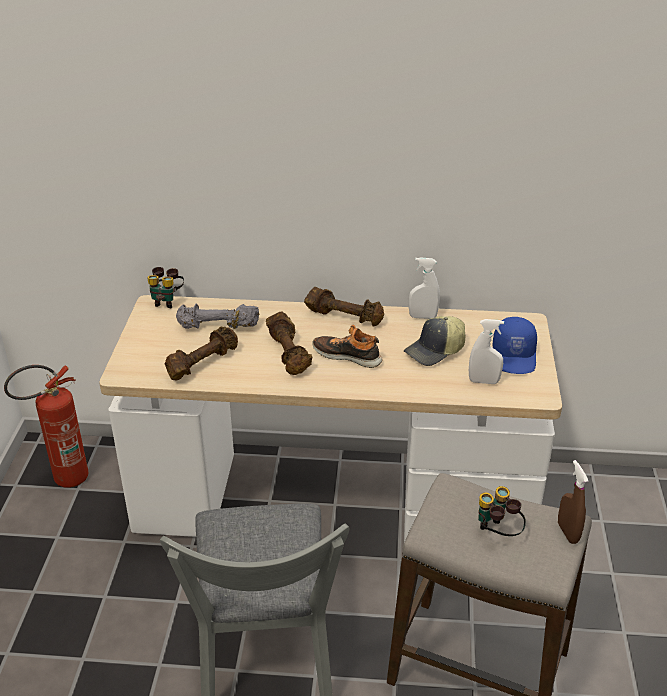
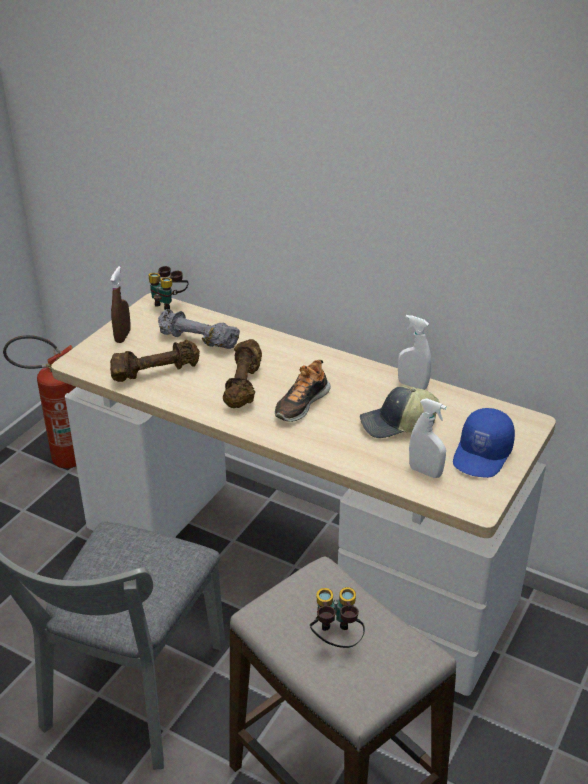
camera: 25 degrees right, 0 degrees up
brown dumbbell [304,287,384,327] -> none
shoe [312,325,382,368] -> shoe turned 105 degrees counterclockwise [275,360,331,422]
brown spray bottle [558,460,588,544] -> brown spray bottle moved to [110,266,131,343]

